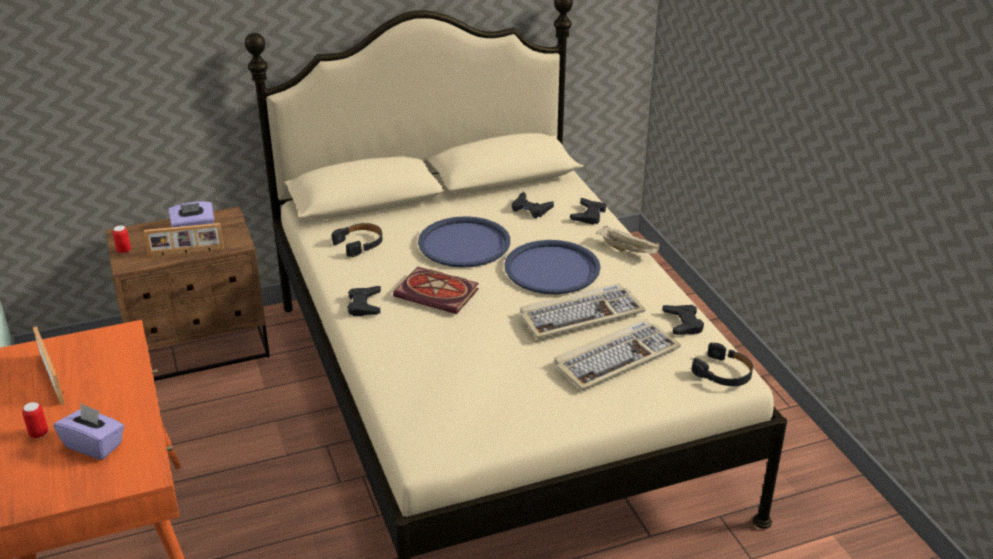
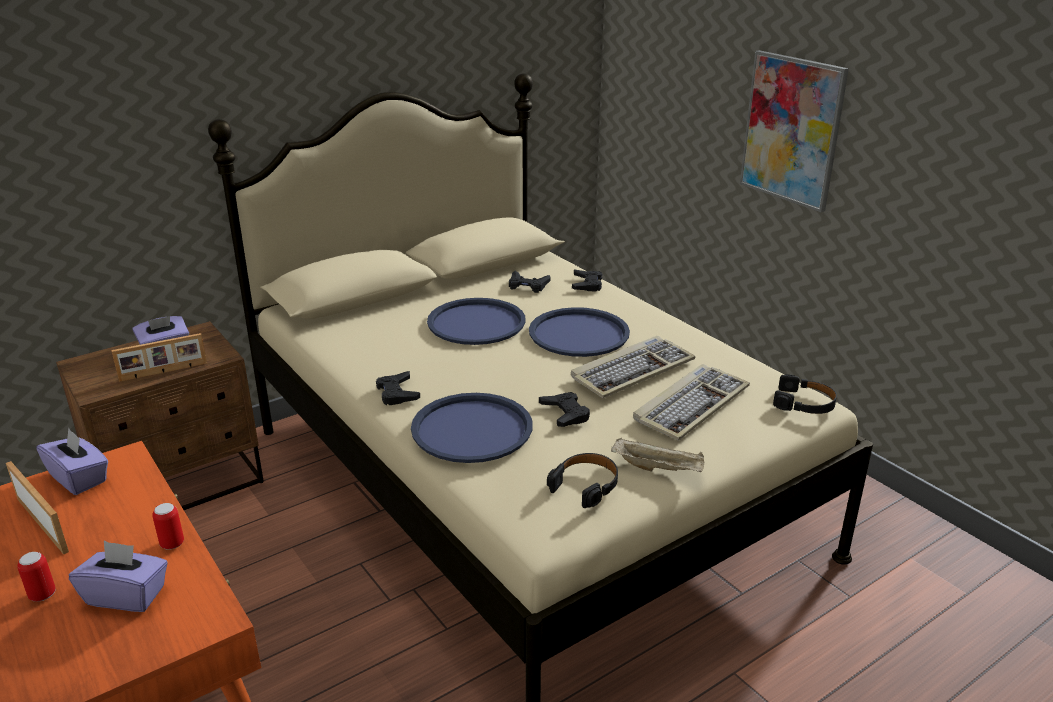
camera: 15 degrees left, 5 degrees down
can [113,225,131,254] -> can moved to [152,503,184,550]
black headphones [331,223,383,257] -> black headphones moved to [547,453,618,508]
book [393,267,479,314] -> none
beige tray [596,226,660,255] -> beige tray moved to [611,437,704,472]
black game controller [662,305,704,335] -> black game controller moved to [539,392,590,427]
none -> purple tissue box [37,428,108,495]
none -> blue tray [411,393,533,463]
none -> picture [740,50,849,212]

